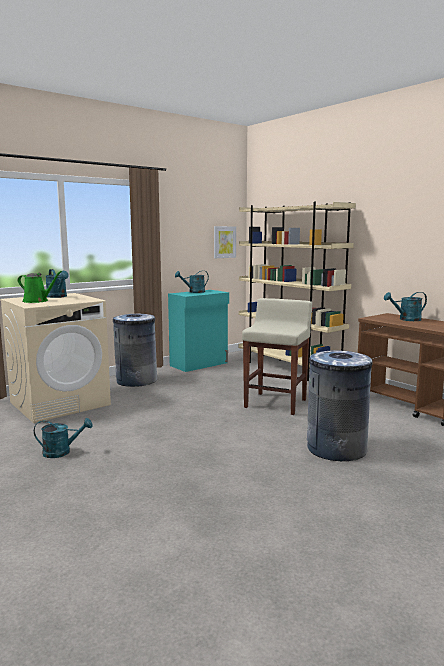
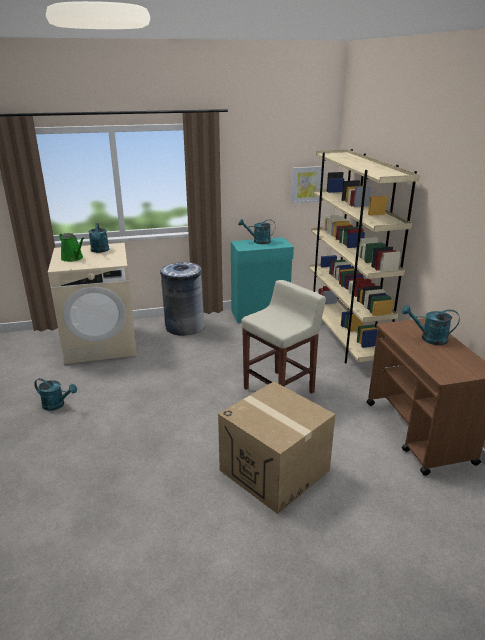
camera: 25 degrees right, 15 degrees up
grey trash can [307,350,373,461] -> cardboard box [218,381,335,514]

